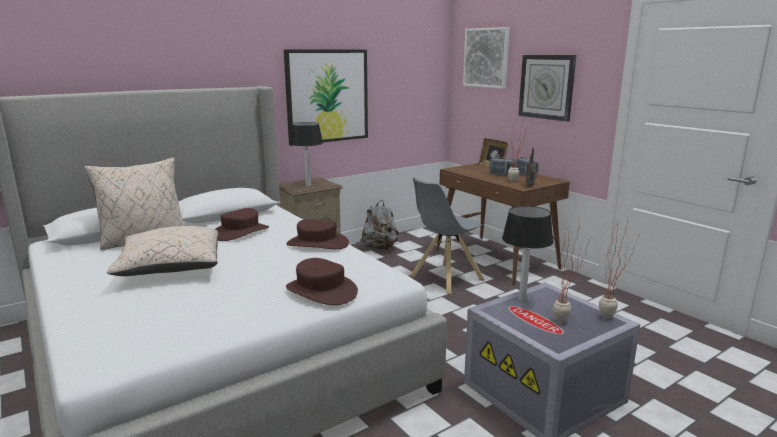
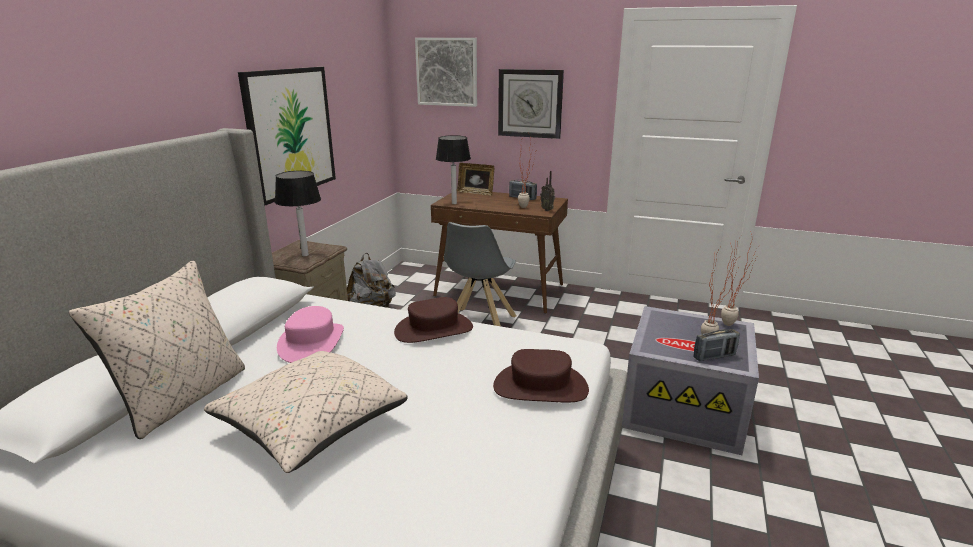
camera: 35 degrees left, 5 degrees up
brown hat [215,208,269,241] -> pink hat [277,306,344,363]
radio [489,157,518,175] -> radio moved to [694,329,740,361]
table lamp [502,206,553,301] -> table lamp moved to [436,135,471,204]

